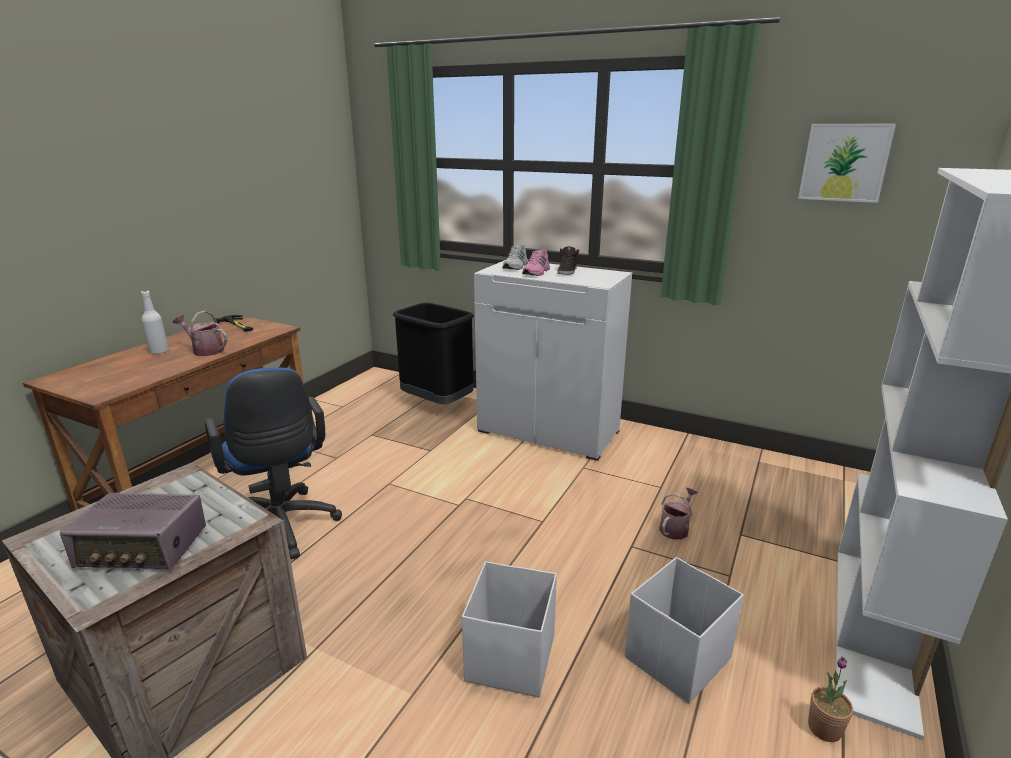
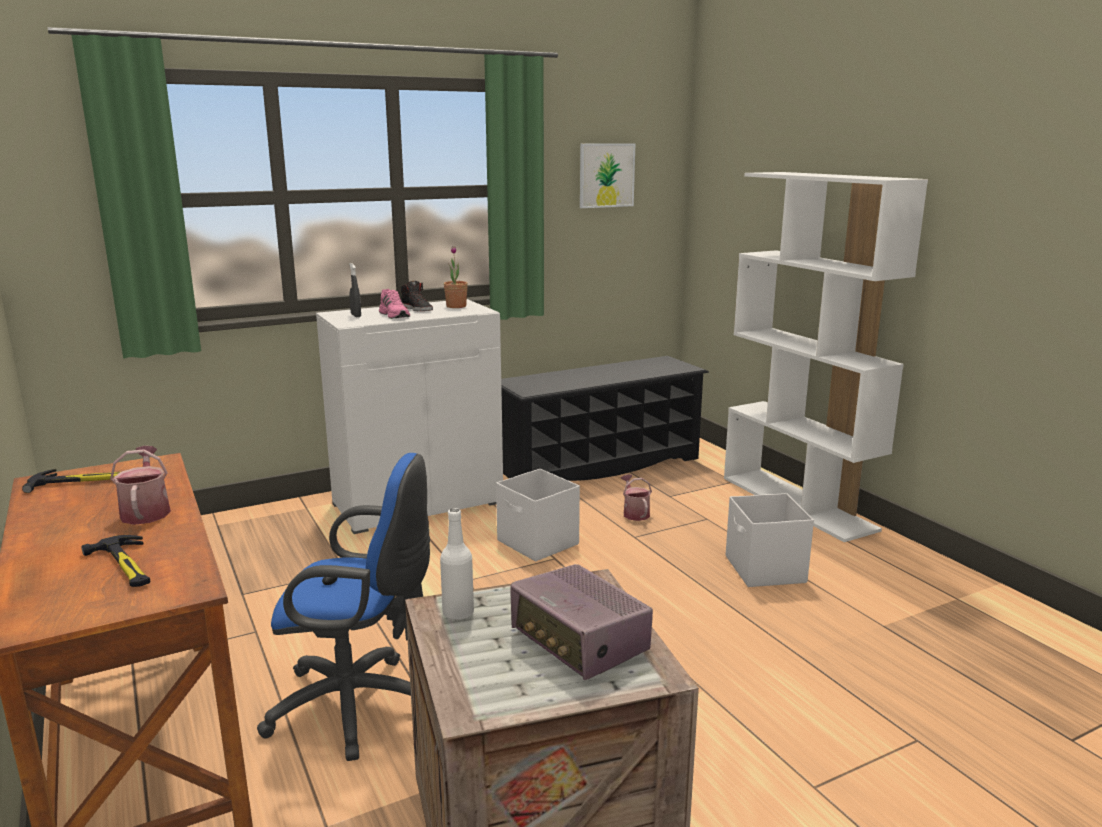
camera: 55 degrees left, 5 degrees down
radio [60,493,206,570] -> radio turned 105 degrees clockwise [510,564,653,680]
white bottle [141,290,169,355] -> white bottle moved to [440,508,474,620]
watering can [173,310,227,356] -> watering can turned 105 degrees clockwise [110,446,171,525]
black trash can [393,303,474,405] -> none
white storage box [462,561,557,698] -> white storage box moved to [496,469,580,562]
white shoe [502,244,528,270] -> grey spray bottle [349,263,361,317]
potted plant [808,657,853,742] -> potted plant moved to [444,246,468,308]
none -> hammer [81,535,150,587]
none -> black shoe rack [501,356,709,481]

